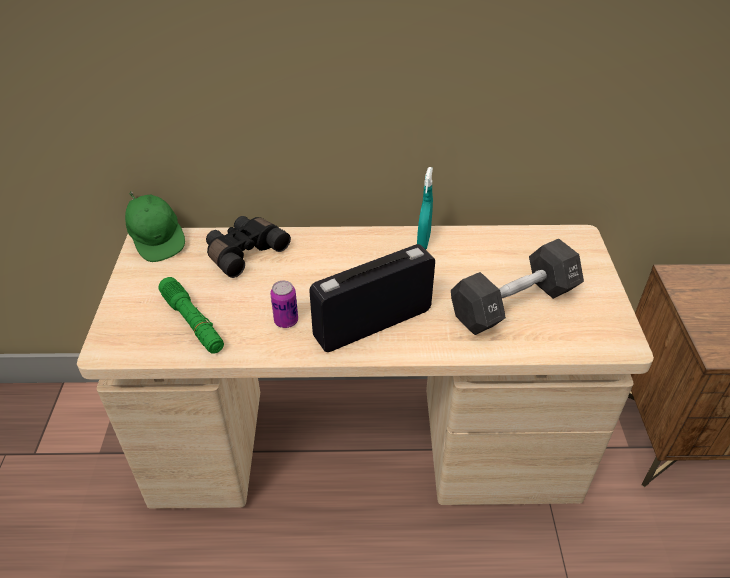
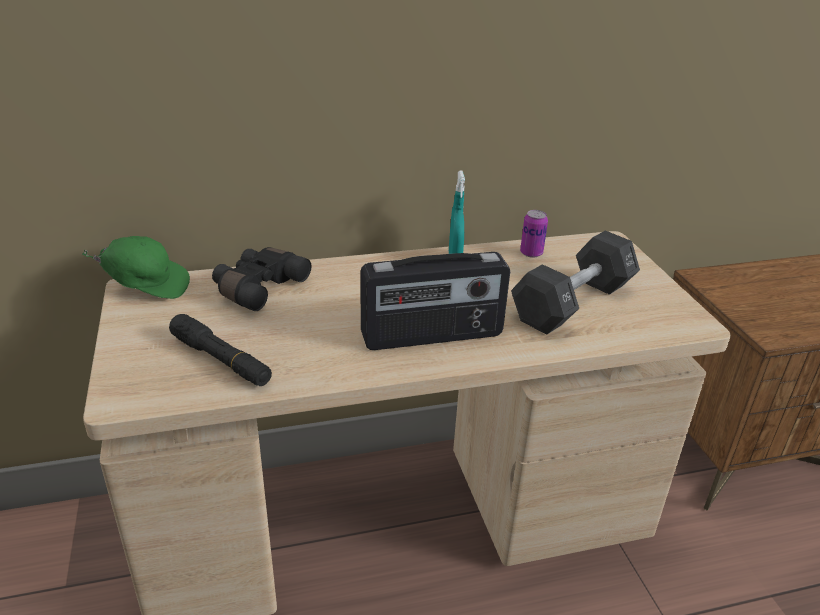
camera: 15 degrees left, 10 degrees down
green cap [125,191,185,262] -> green cap turned 45 degrees counterclockwise [82,236,190,299]
green flashlight [158,277,224,354] -> black flashlight [169,314,272,386]
can [270,281,298,328] -> can moved to [520,210,548,258]
radio [309,244,435,352] -> radio turned 150 degrees counterclockwise [360,252,510,350]

